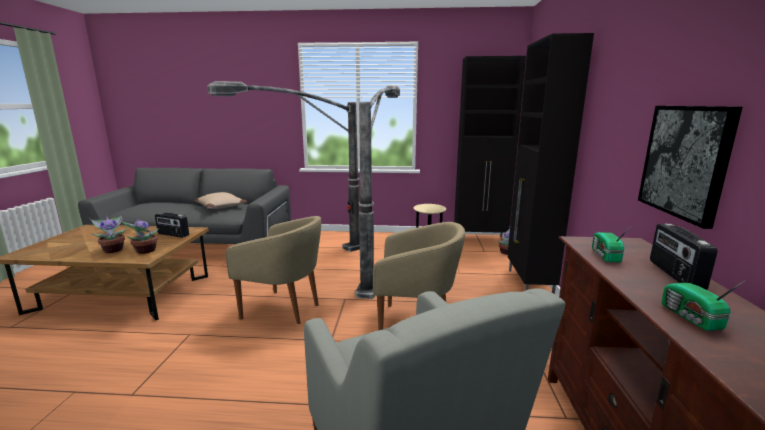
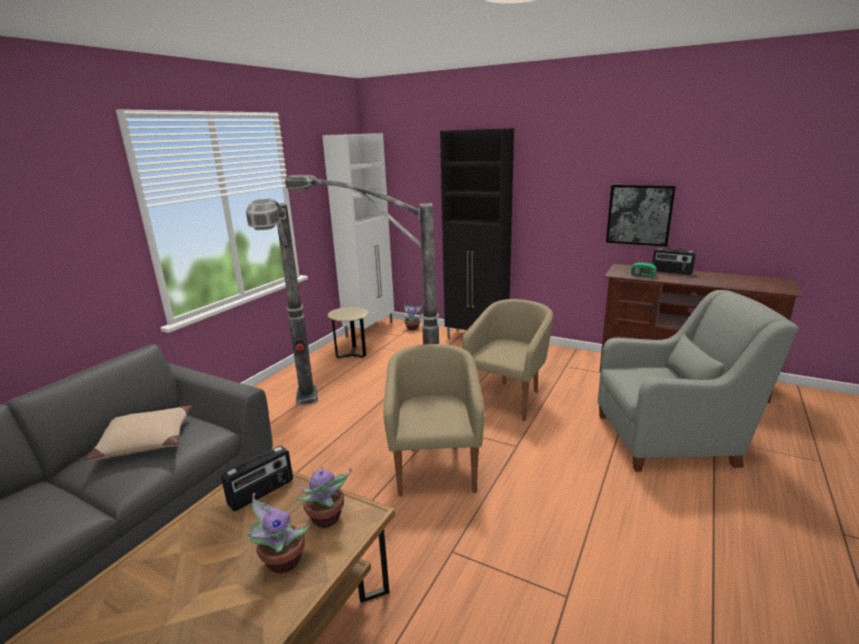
camera: 65 degrees left, 5 degrees up
beige armchair [225,216,321,324] -> beige armchair turned 45 degrees counterclockwise [383,344,485,496]
black cabinet [454,56,526,237] -> white cabinet [322,133,394,337]
radio [661,280,746,331] -> none

